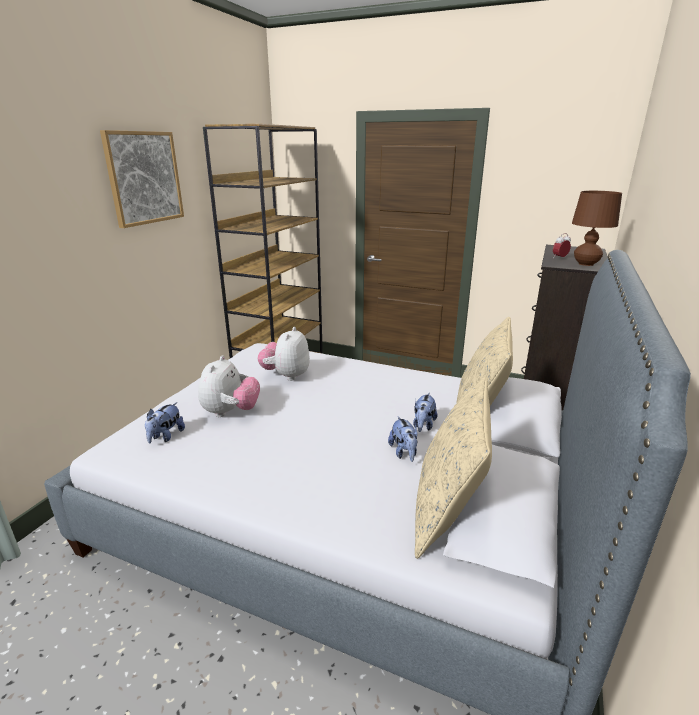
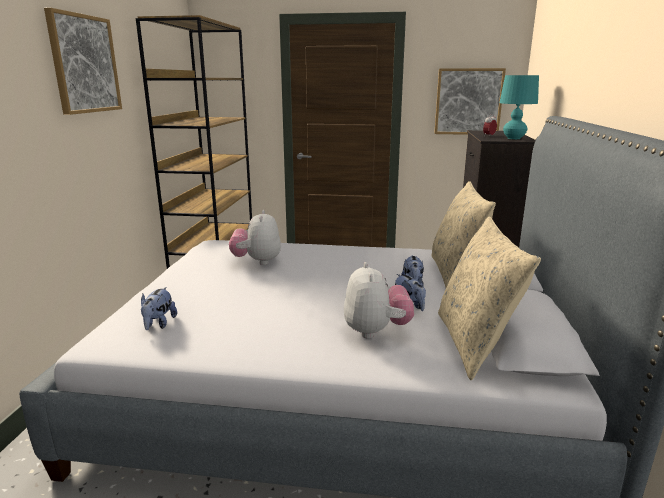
camera: 15 degrees left, 5 degrees down
plush toy [198,355,260,417] -> plush toy moved to [344,262,414,339]
brown table lamp [572,191,622,266] -> turquoise table lamp [500,75,539,139]
none -> picture [434,68,506,135]

